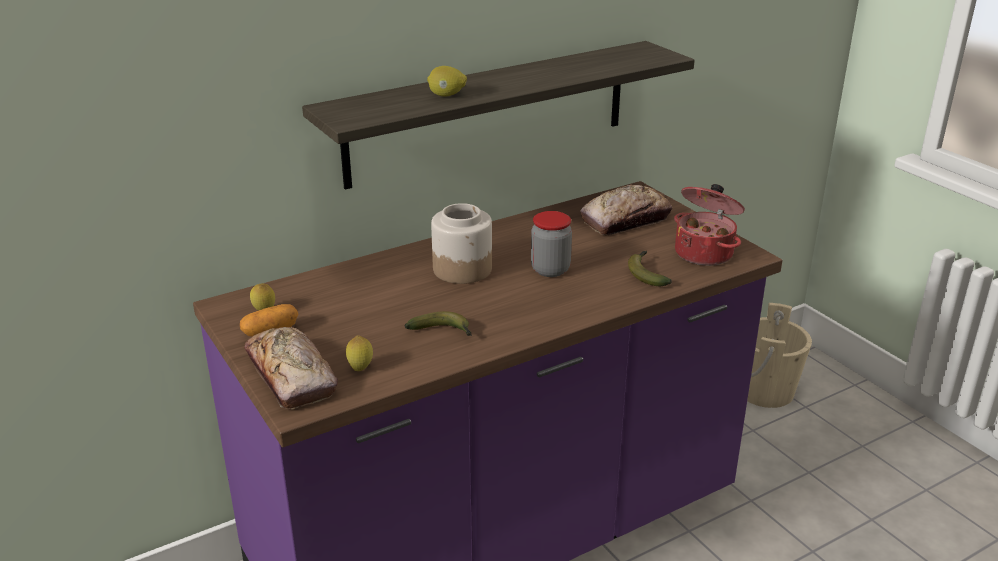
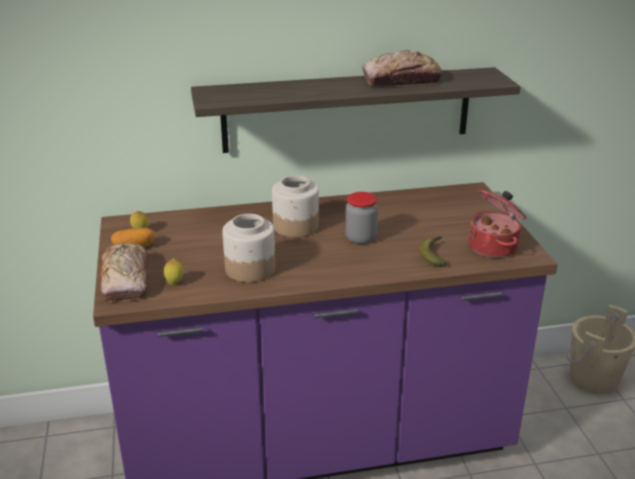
camera: 20 degrees right, 0 degrees up
banana [404,311,472,336] -> jar [222,214,275,283]
lemon [427,66,467,97] -> none
bread [580,185,672,235] -> bread moved to [362,50,442,87]

